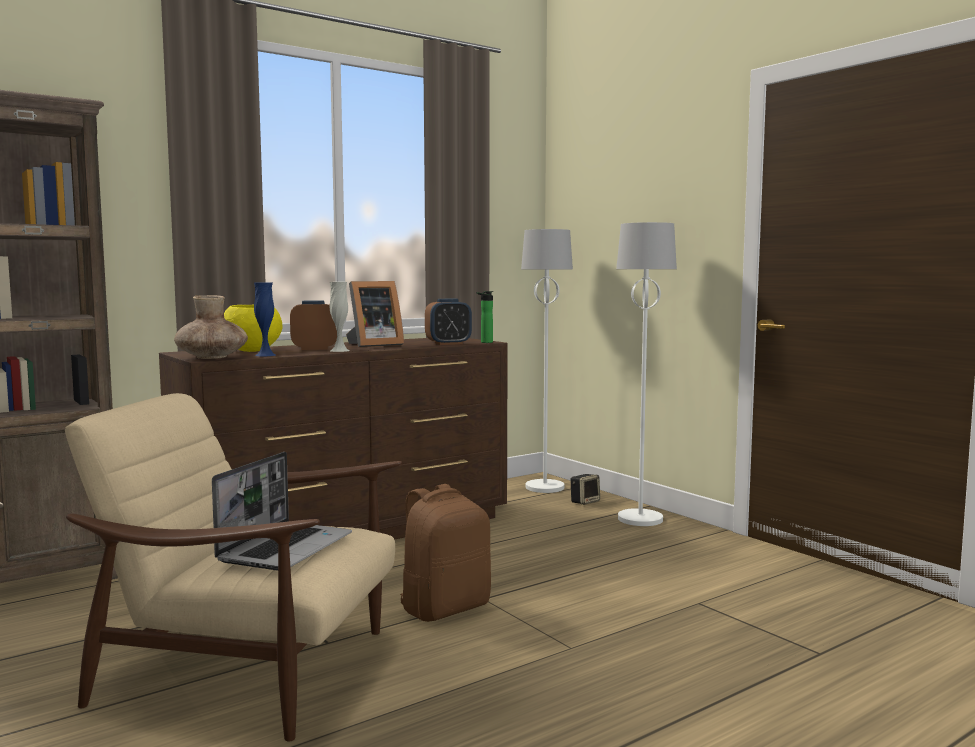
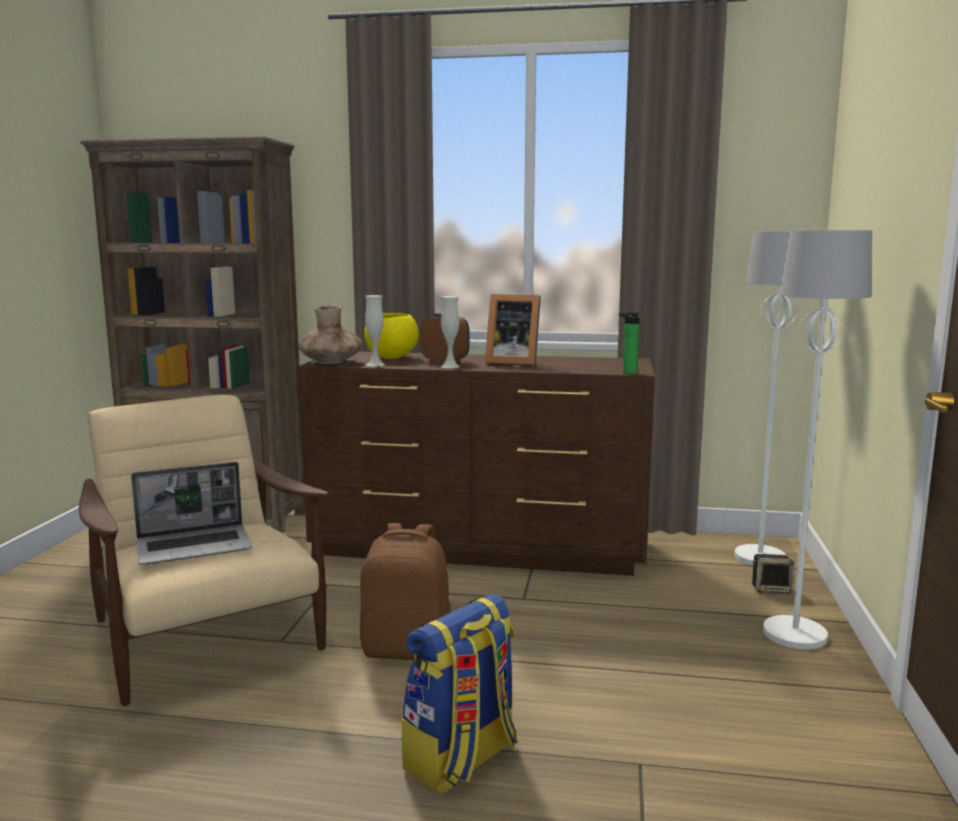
camera: 45 degrees right, 5 degrees up
blue vase [254,282,276,356] -> white vase [365,295,385,366]
alarm clock [425,299,472,345] -> none
none -> backpack [402,594,517,794]

